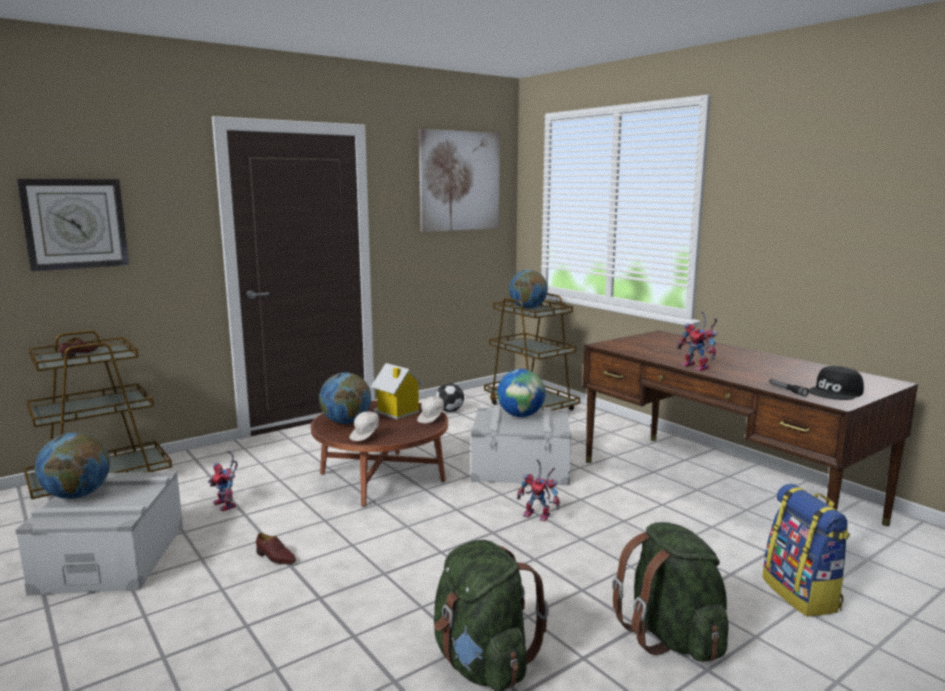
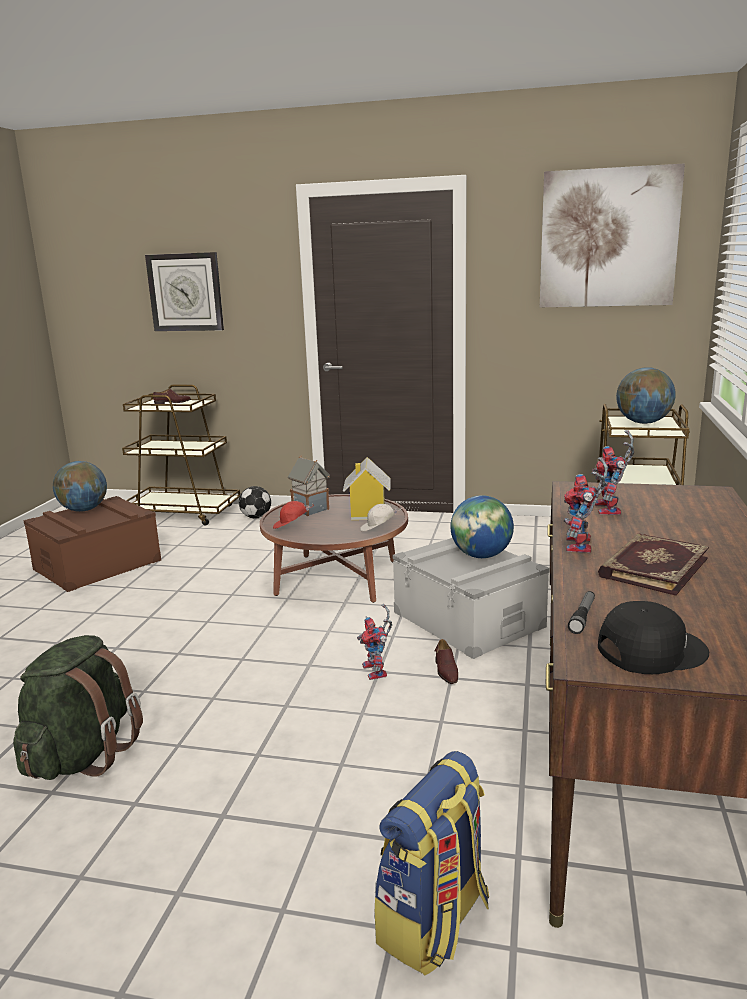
camera: 50 degrees right, 5 degrees up
grey storage box [15,471,183,596] -> brown storage box [23,496,161,592]
toy robot [208,450,238,511] -> toy robot moved to [592,430,634,515]
brown shoe [256,533,296,564] -> brown shoe moved to [435,639,458,684]
globe [319,372,371,424] -> toy house [288,456,330,516]
white cap [350,412,379,441] -> red cap [273,501,314,529]
football [435,383,464,412] -> football moved to [239,486,271,518]
green backpack [612,522,729,662] -> none
black cap [809,366,864,400] -> black cap turned 150 degrees clockwise [598,601,709,674]
none -> book [598,533,709,596]

